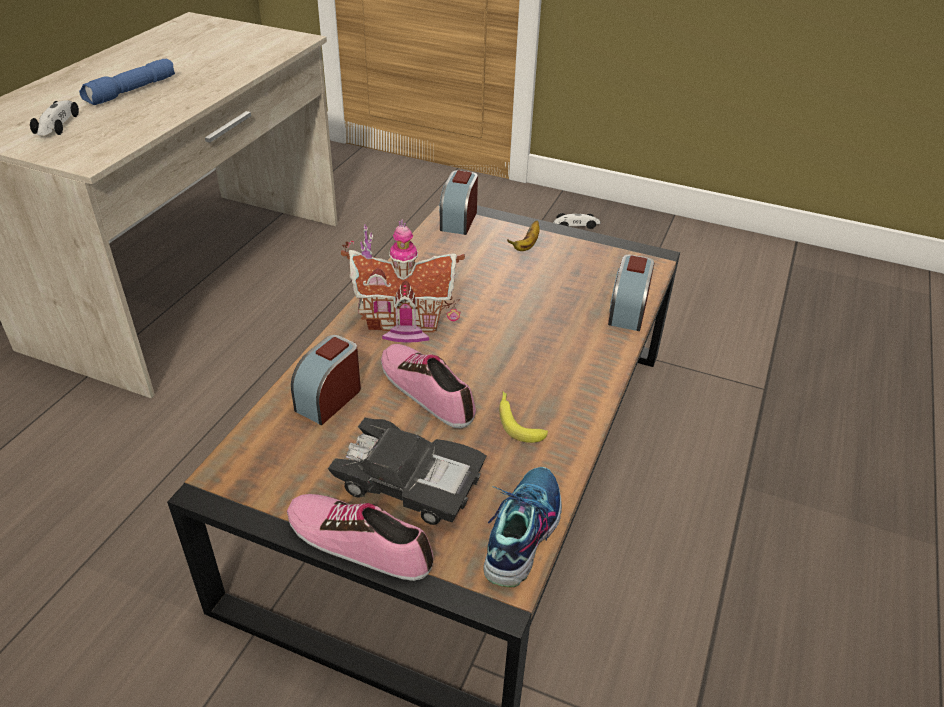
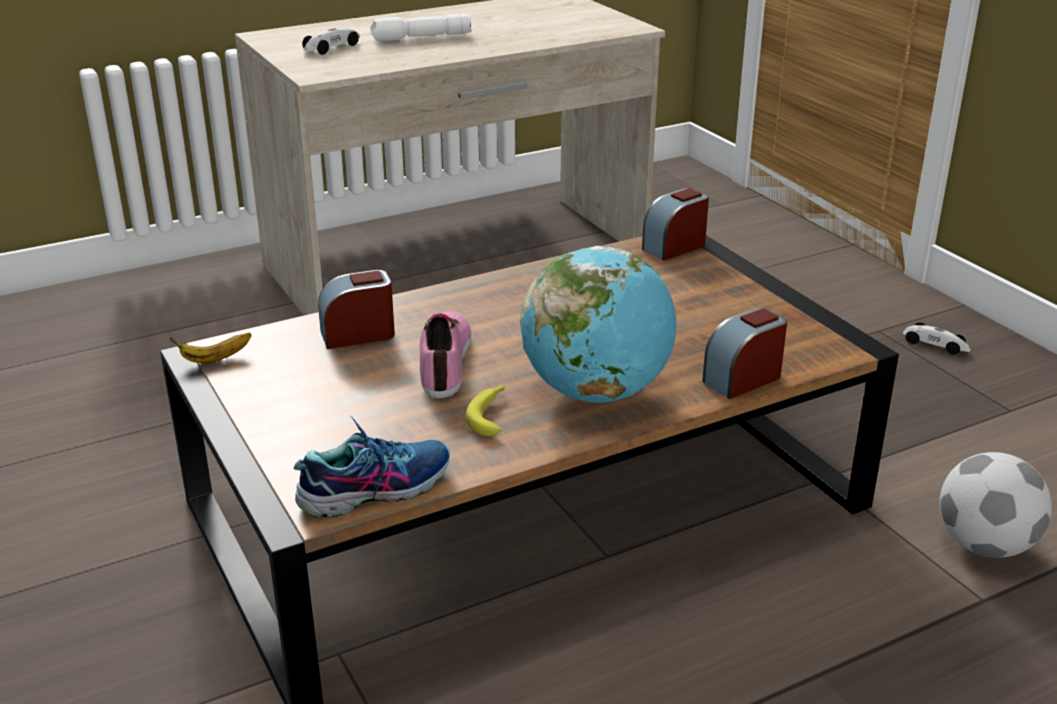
camera: 40 degrees right, 10 degrees down
blue flashlight [79,59,175,105] -> white flashlight [370,14,472,41]
shoe [287,494,433,581] -> none
black toy car [328,418,486,525] -> none
toy house [341,220,465,343] -> none
banana [507,221,540,251] -> banana moved to [170,333,252,363]
none -> globe [520,246,677,403]
none -> football [940,452,1052,558]

